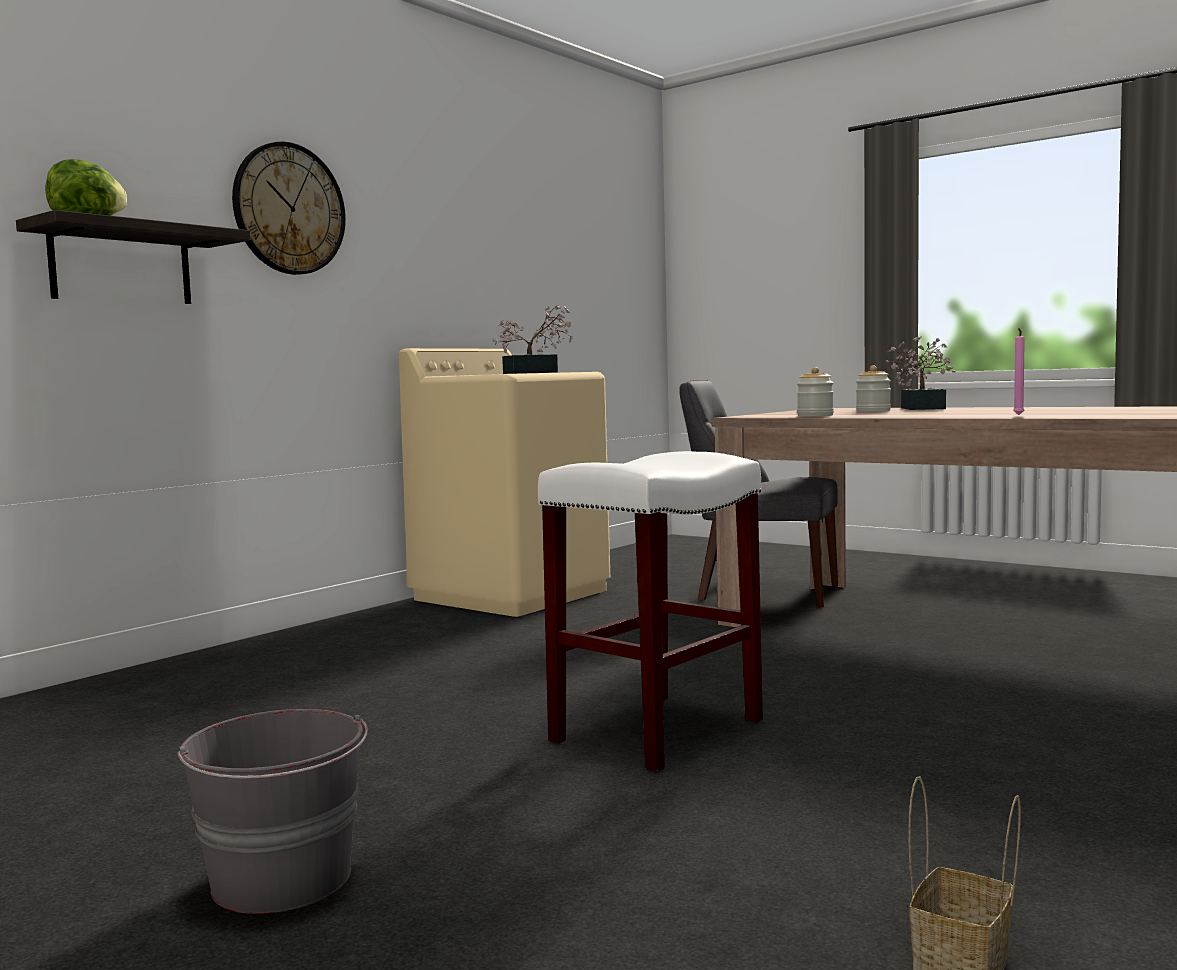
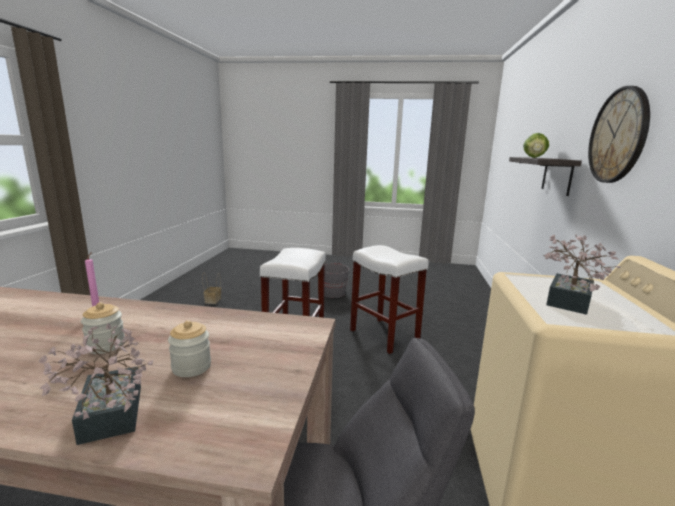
camera: 150 degrees right, 10 degrees up
jar [797,367,834,417] -> jar moved to [81,302,125,354]
none -> white stool [350,245,428,354]

